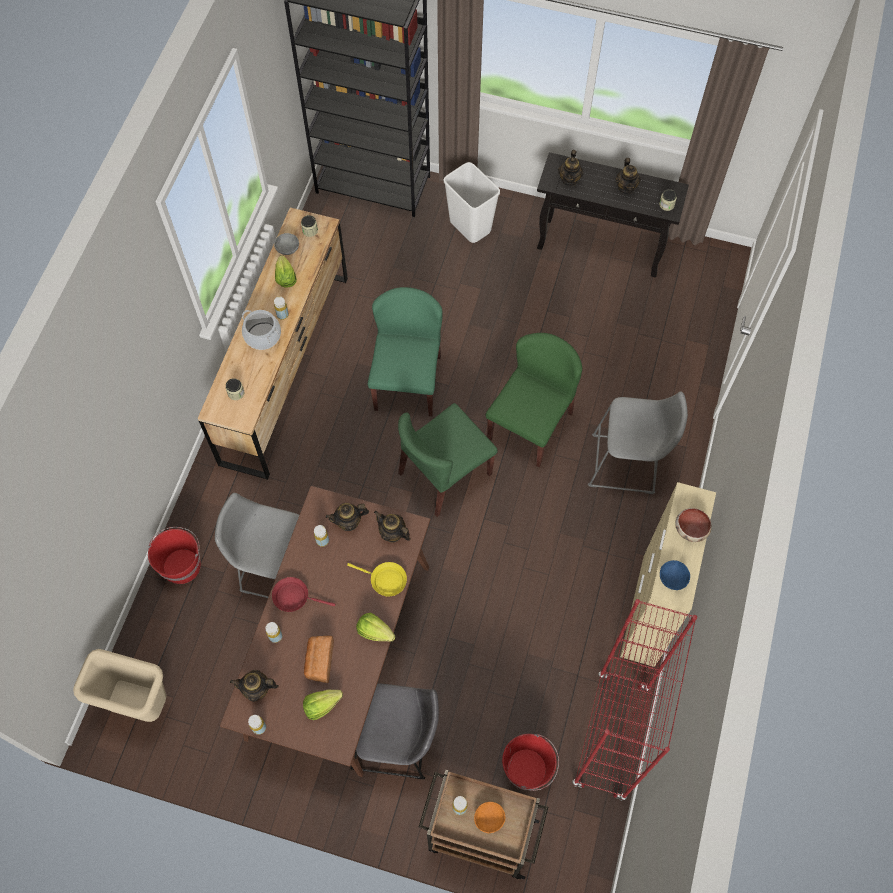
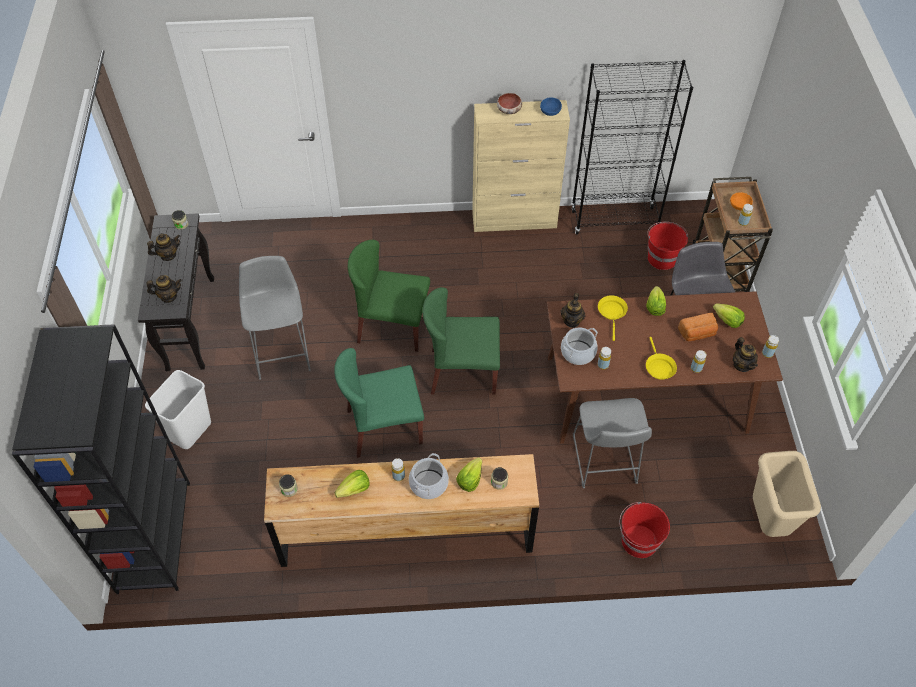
camera: 110 degrees left, 10 degrees down
red frying pan [272,577,335,612] -> yellow frying pan [646,337,677,380]
grey bowl [274,233,299,255] -> none
teapot [326,503,369,531] -> cooking pot [561,327,598,365]
green chair [398,403,498,517] -> green chair turned 150 degrees clockwise [422,287,500,394]
red bookcase [572,599,697,801] -> black bookcase [572,60,693,234]
grey stool [588,391,688,494] -> grey stool moved to [239,256,311,380]
none -> lettuce [456,457,482,492]

